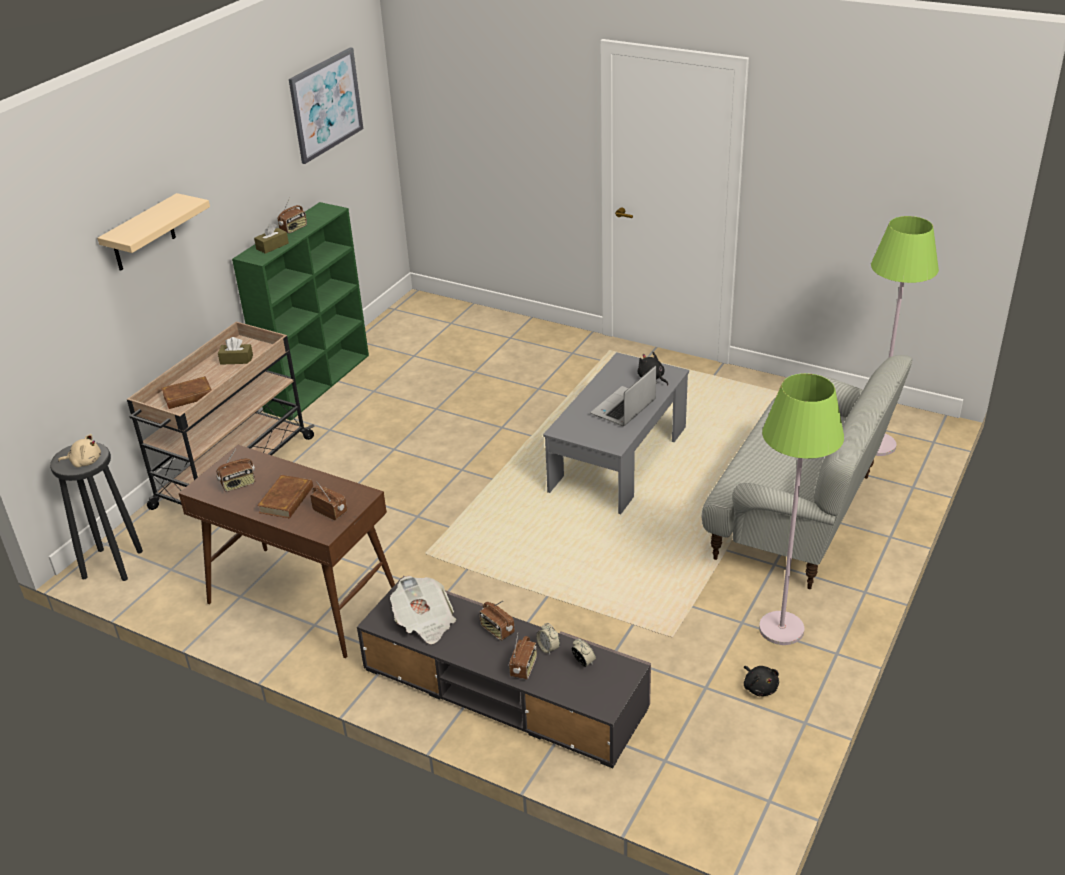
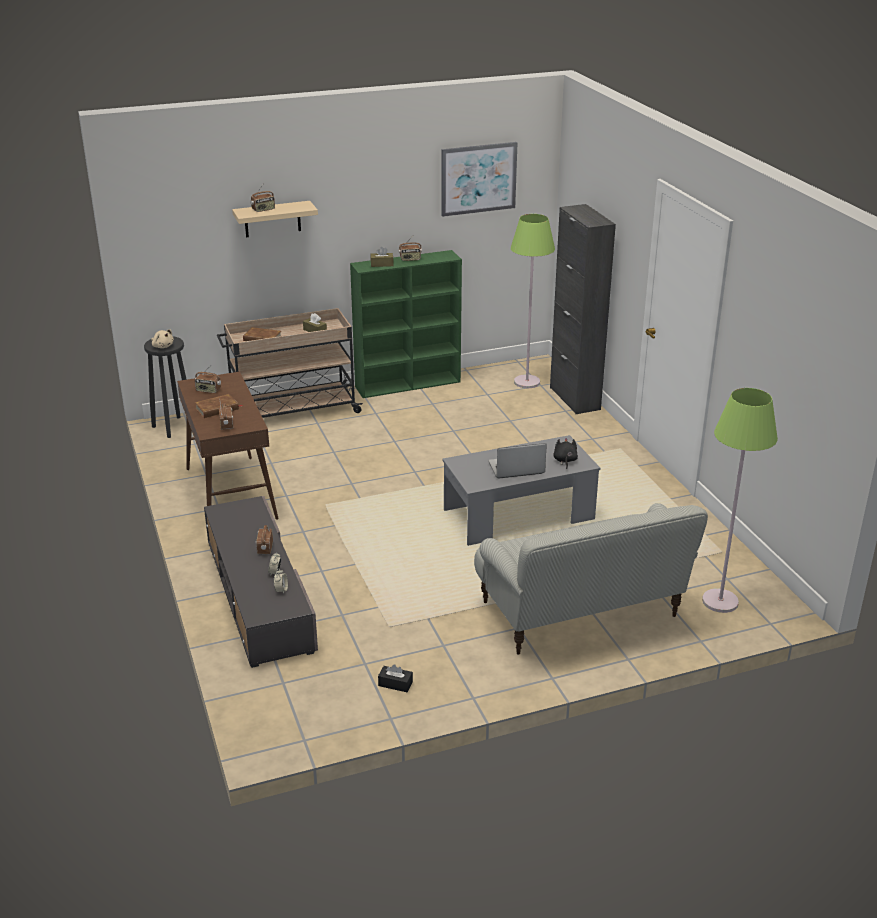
camera: 40 degrees right, 5 degrees down
newspaper [390,576,456,644] -> none
radio [509,634,537,679] -> radio moved to [250,183,275,212]
black plush toy [744,666,779,696] -> black tissue box [378,664,413,692]
green floor lamp [759,373,844,645] -> green floor lamp moved to [511,214,555,388]
none -> black cabinet [550,204,616,414]

